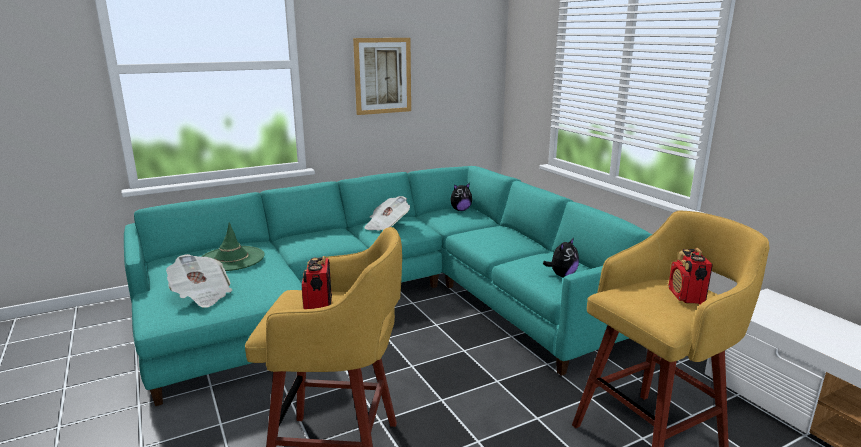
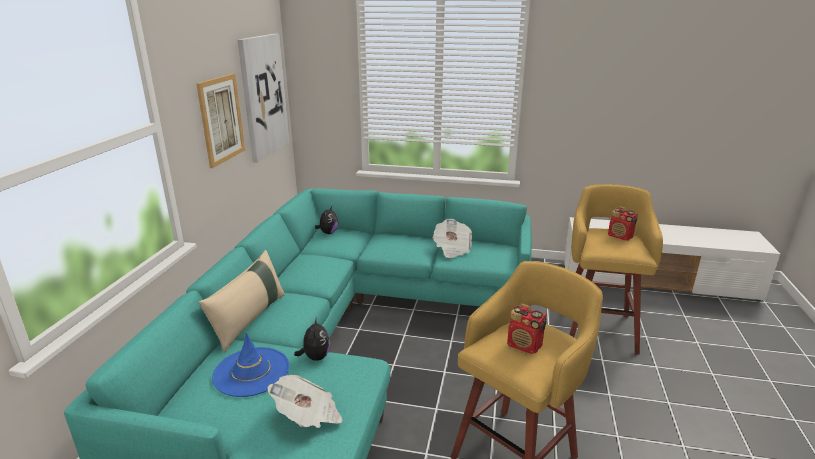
camera: 50 degrees left, 5 degrees up
green hat [201,222,265,271] -> blue hat [212,333,289,397]
newspaper [364,196,410,231] -> newspaper moved to [433,219,472,258]
plush toy [543,238,579,277] -> plush toy moved to [294,317,330,361]
none -> beige pillow [199,250,285,352]
none -> picture [237,34,290,163]

